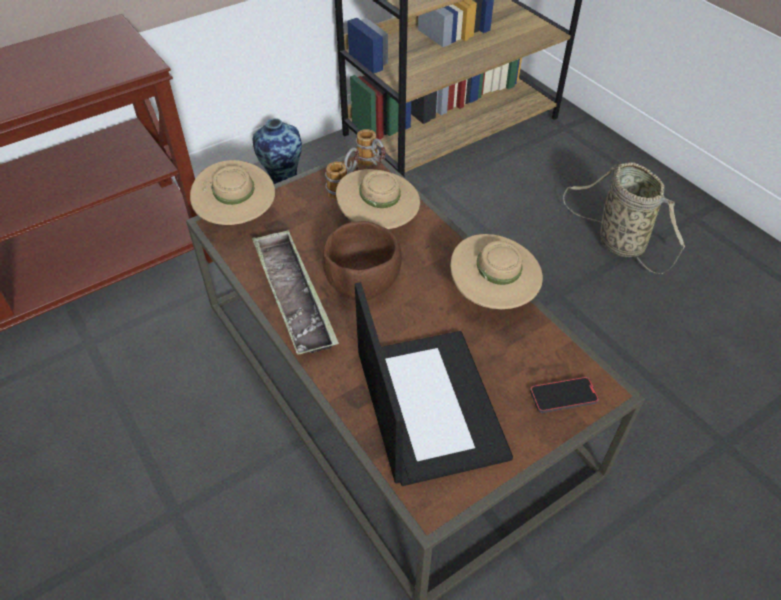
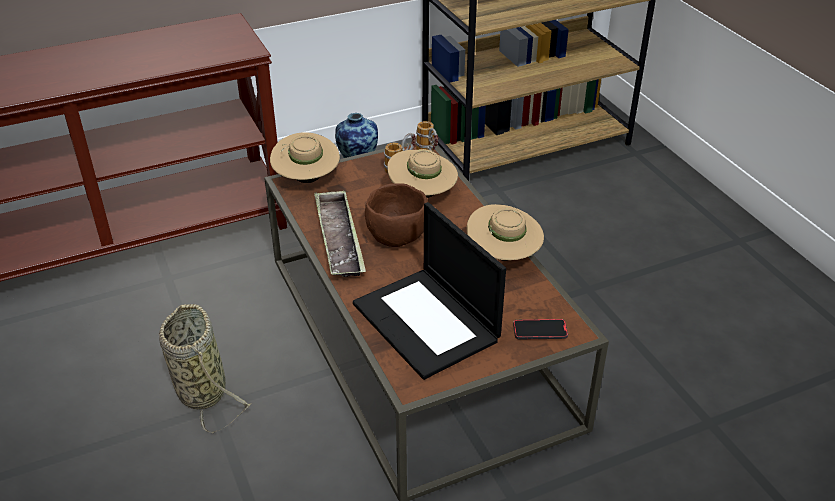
camera: 10 degrees right, 10 degrees down
laptop [355,282,513,486] -> laptop turned 150 degrees clockwise [353,202,506,380]
basket [563,162,685,274] -> basket moved to [159,304,251,433]

